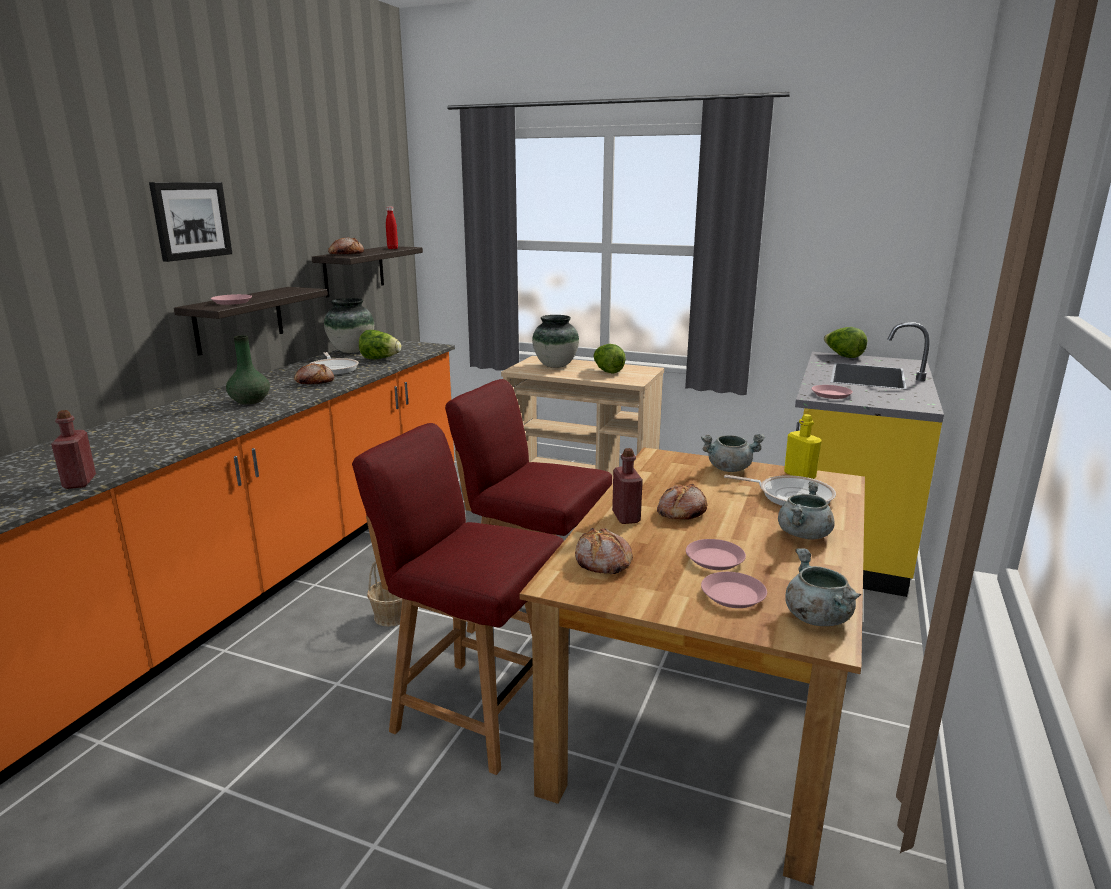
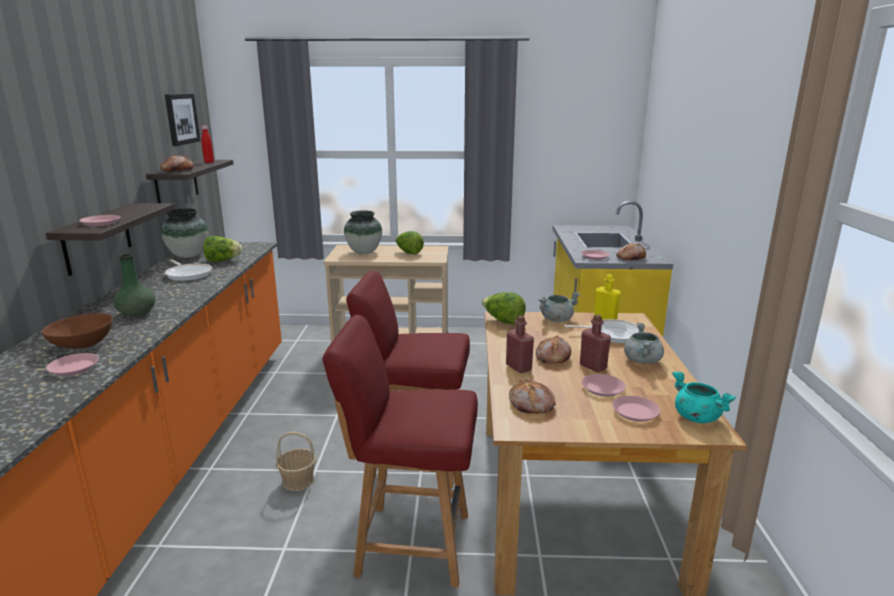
camera: 20 degrees left, 0 degrees up
red bottle [51,410,96,489] -> red bottle moved to [580,315,611,372]
picture [149,182,232,262] -> picture moved to [165,94,201,146]
bread [294,363,334,384] -> bread moved to [616,244,646,260]
grey cooking pot [785,548,861,626] -> turquoise cooking pot [672,371,736,423]
lettuce [824,327,867,358] -> lettuce moved to [482,292,526,324]
none -> brown bowl [42,313,113,349]
none -> pink plate [46,353,99,376]

